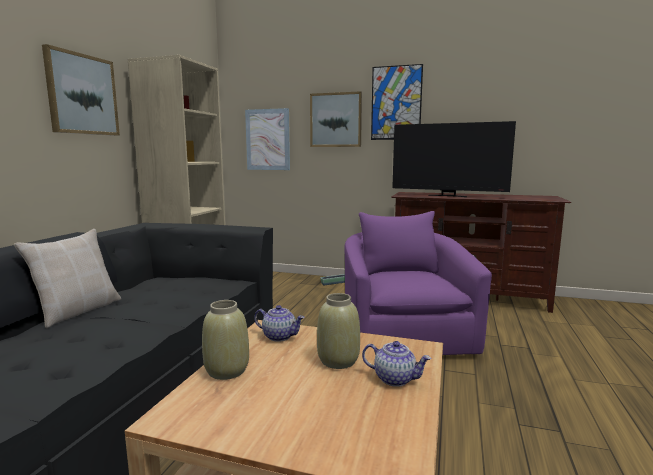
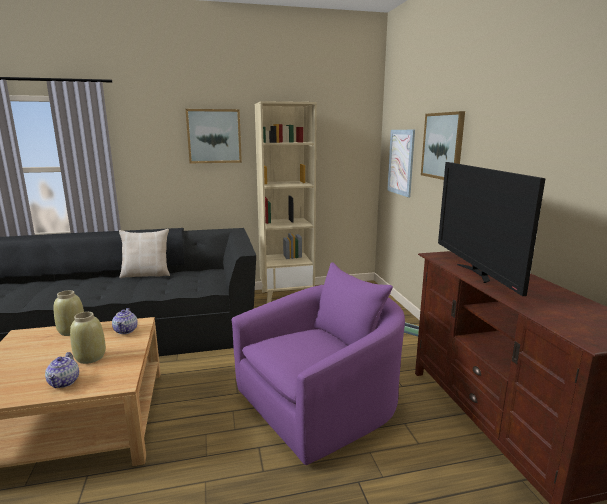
camera: 60 degrees right, 5 degrees up
picture [371,64,423,140] -> none

